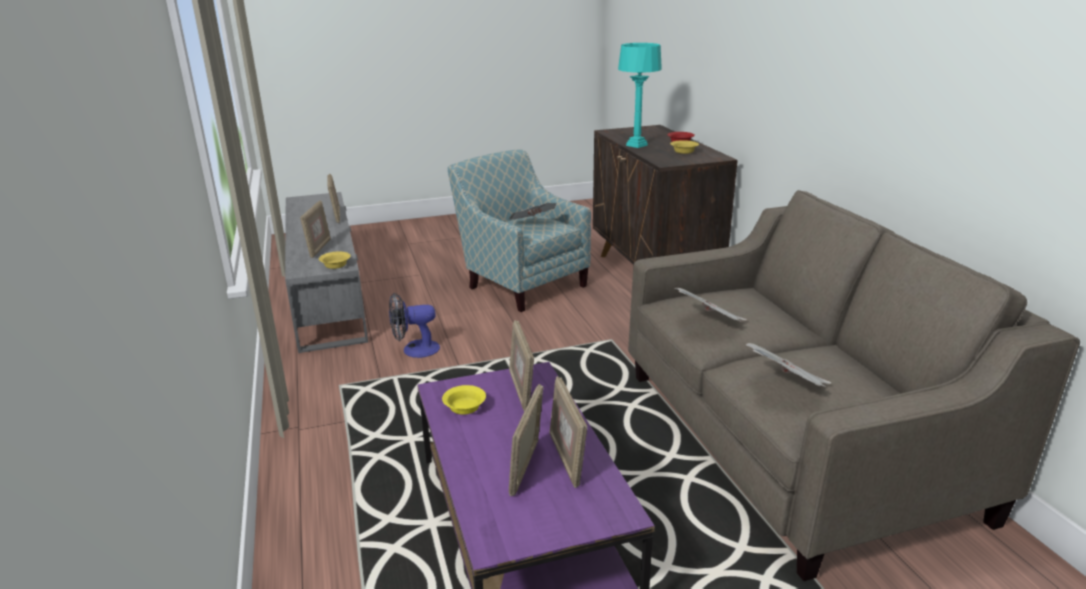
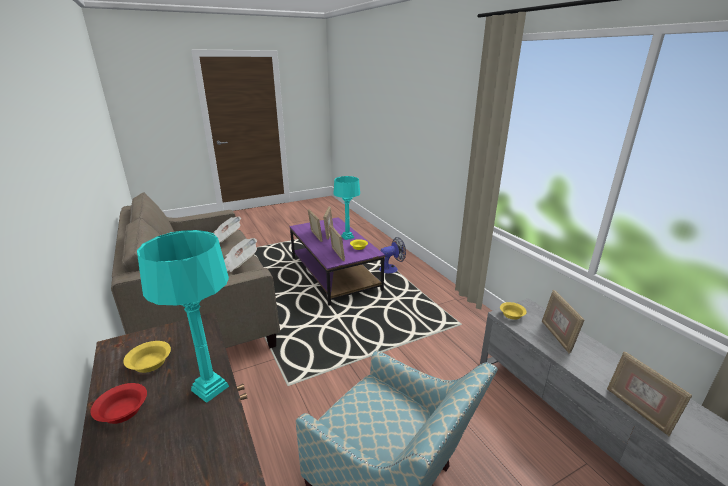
camera: 170 degrees right, 0 degrees up
fan [389,293,440,358] -> fan moved to [379,237,406,273]
newspaper [508,203,556,220] -> none
none -> turquoise table lamp [334,176,360,240]

